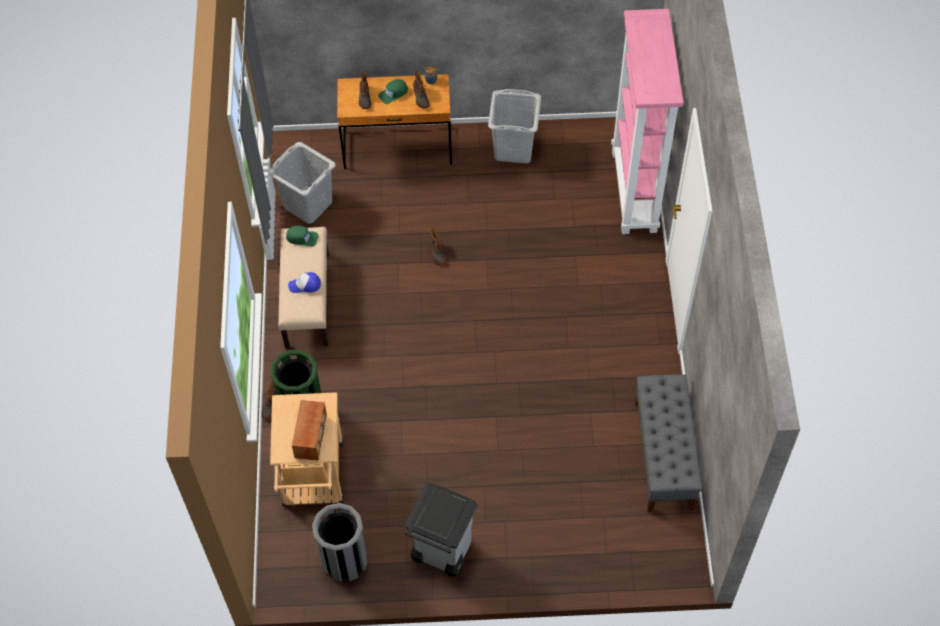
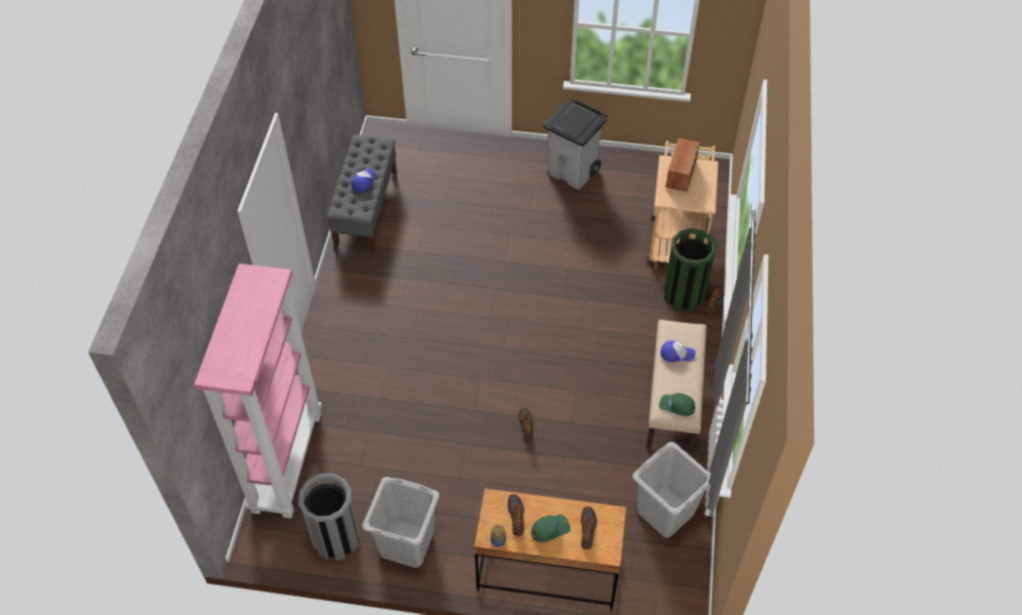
camera: 170 degrees left, 5 degrees down
grey trash can [312,503,367,582] -> grey trash can moved to [298,473,360,561]
none -> cap [351,169,375,193]

